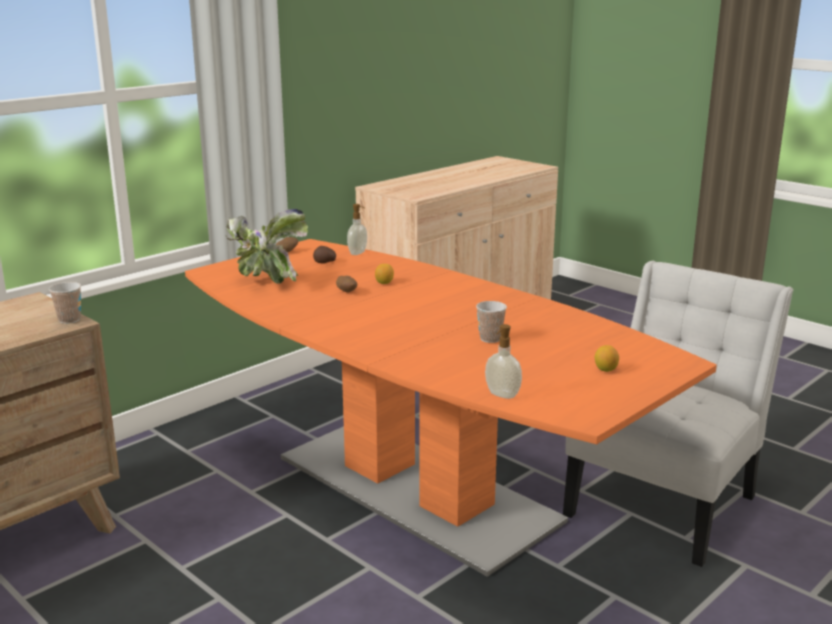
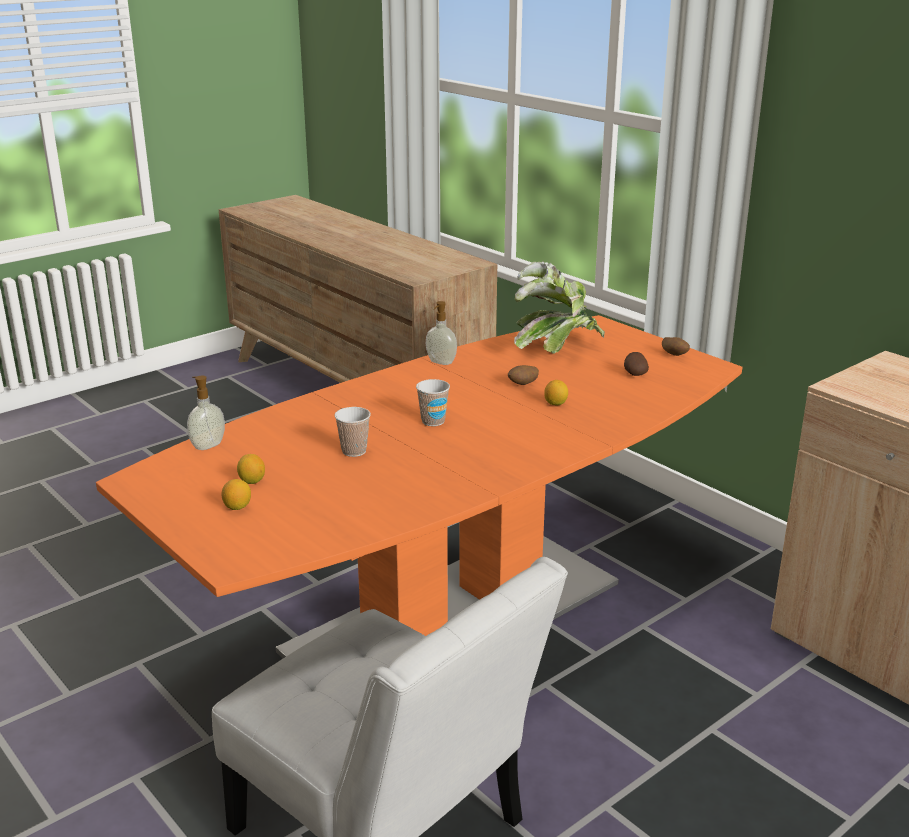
camera: 95 degrees right, 5 degrees up
cup [49,282,81,324] -> cup moved to [416,379,450,426]
soap dispenser [347,204,367,255] -> soap dispenser moved to [426,301,457,365]
none -> lemon [237,454,265,484]

